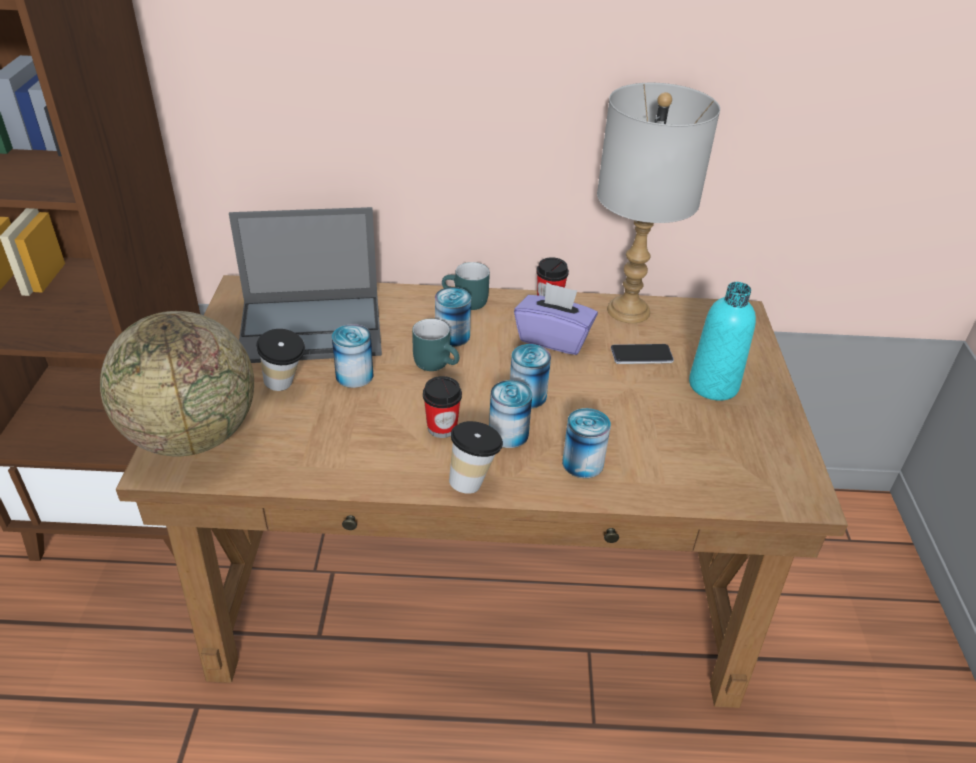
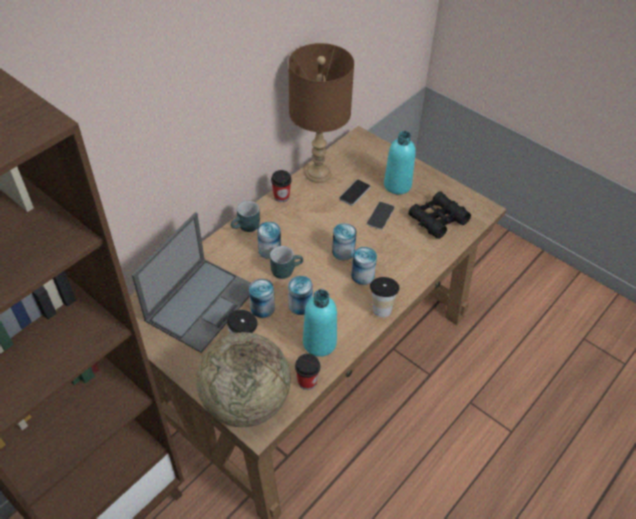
camera: 50 degrees left, 10 degrees up
cup [423,376,462,438] -> cup moved to [295,353,320,390]
purple tissue box [514,282,598,355] -> none
can [562,408,611,478] -> can moved to [288,276,313,315]
grey table lamp [597,83,720,323] -> brown table lamp [288,43,354,183]
none -> turquoise bottle [303,289,337,357]
none -> phone [366,202,395,230]
none -> black binoculars [408,191,471,239]

